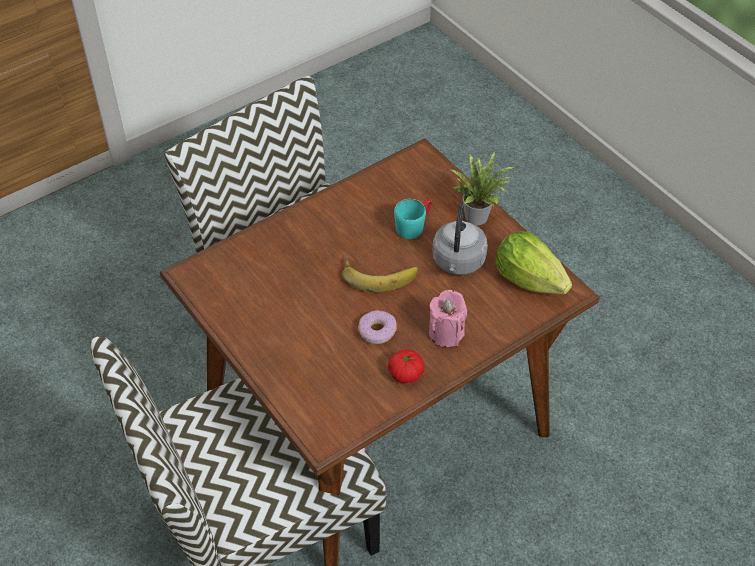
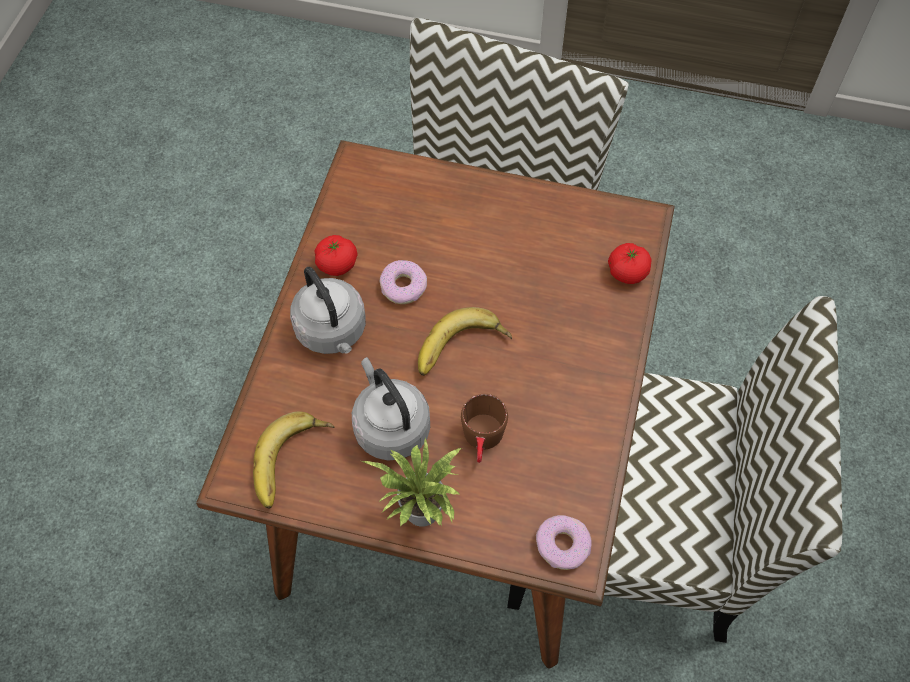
camera: 140 degrees right, 10 degrees up
turquoise mug [394,199,432,239] -> brown mug [461,394,508,463]
pink candle [429,290,467,347] -> grey kettle [290,267,366,354]
lettuce [495,231,572,294] -> banana [253,411,335,509]
none -> donut [536,515,592,570]
none -> tomato [608,243,651,284]

